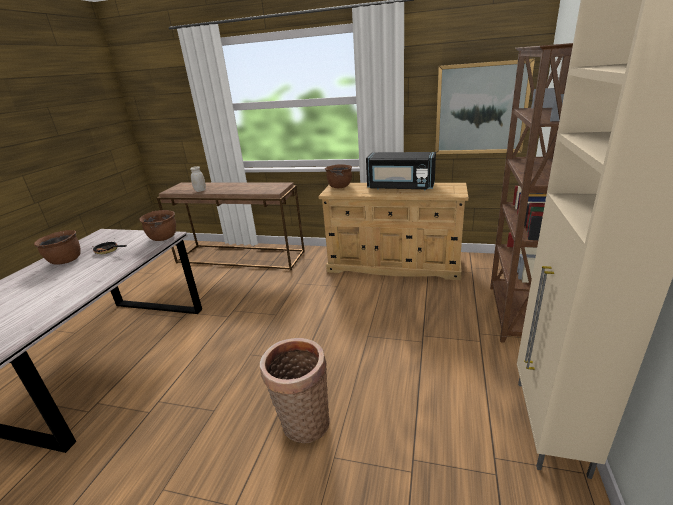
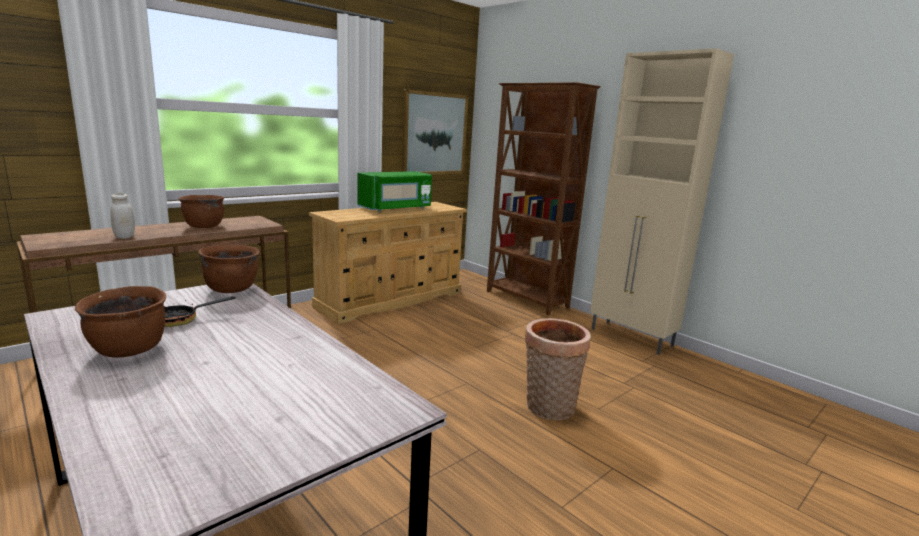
camera: 60 degrees left, 10 degrees down
brown cooking pot [325,164,352,188] -> brown cooking pot moved to [178,195,224,228]
black microwave [366,152,436,190] -> green microwave [358,171,432,212]

